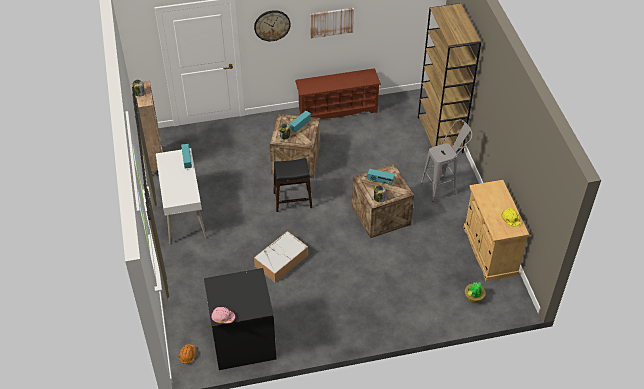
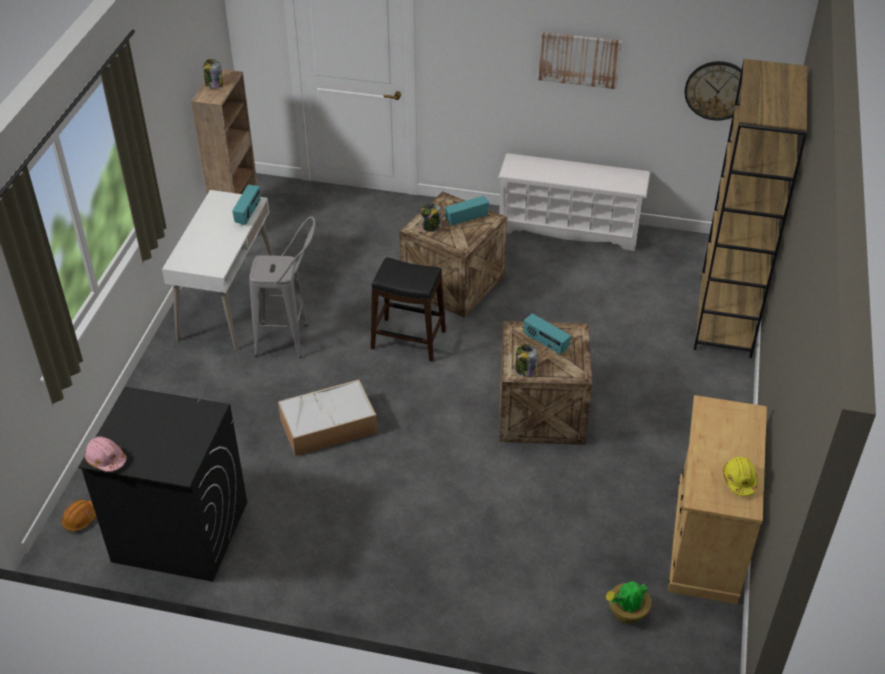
camera: 25 degrees right, 5 degrees down
wall clock [254,10,291,41] -> wall clock moved to [685,61,742,121]
brown shoe rack [295,68,381,119] -> white shoe rack [498,153,650,251]
grey stool [421,119,472,202] -> grey stool moved to [249,216,315,358]

